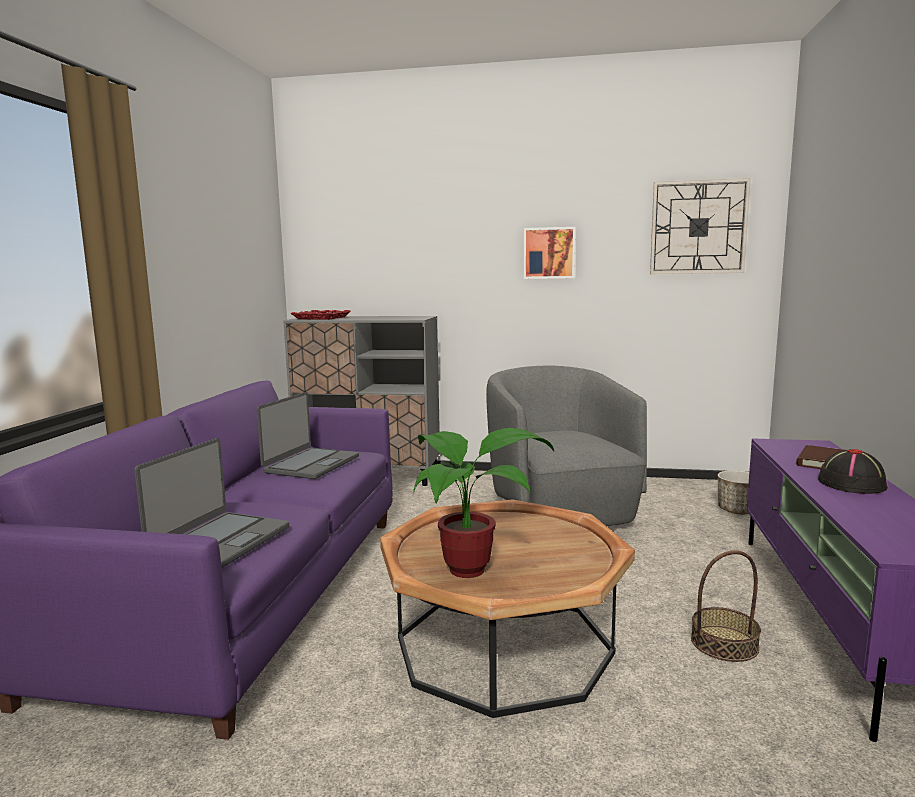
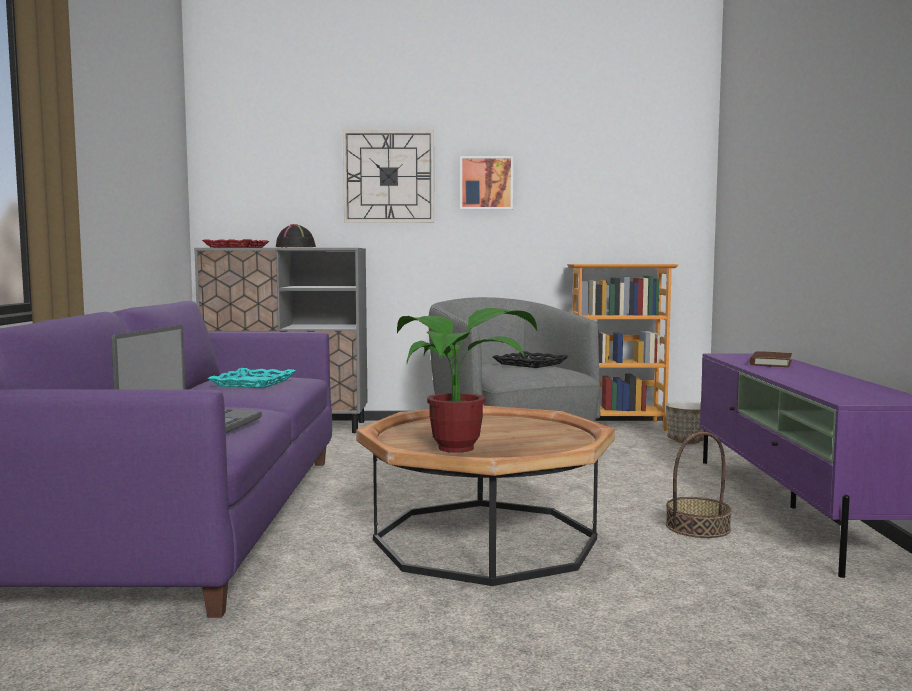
camera: 10 degrees left, 5 degrees down
laptop [257,392,359,479] -> turquoise tray [208,368,296,388]
wall clock [650,178,751,274] -> wall clock moved to [343,130,434,223]
black hat [818,449,888,494] -> black hat moved to [276,224,316,247]
none -> black tray [493,351,569,368]
none -> bookcase [567,264,679,431]

